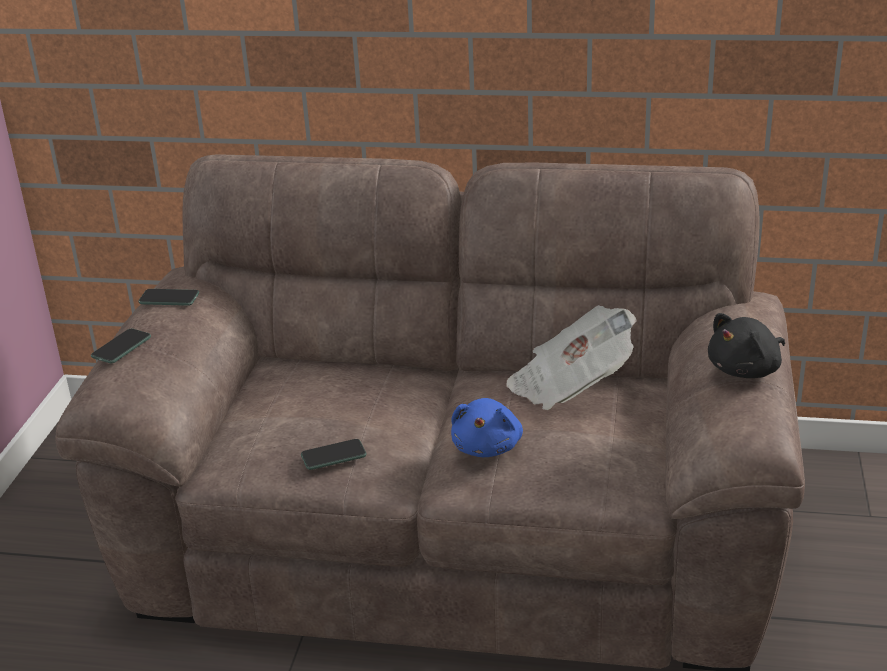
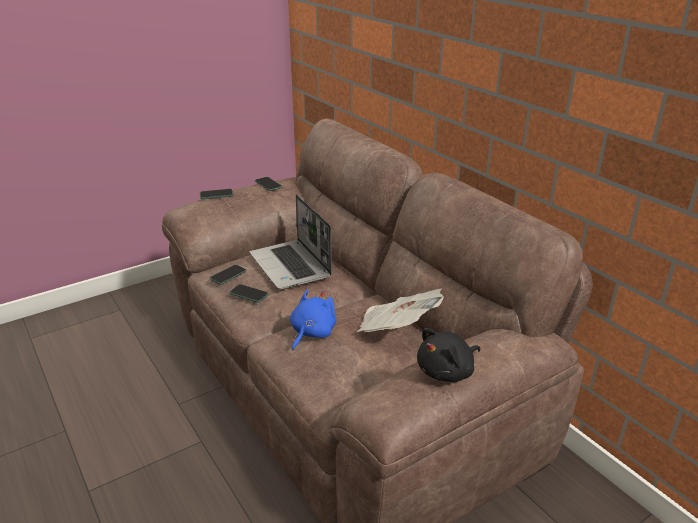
camera: 45 degrees right, 0 degrees up
blue plush toy [451,398,523,457] -> blue plush toy turned 150 degrees clockwise [290,289,336,351]
black plush toy [708,313,785,378] -> black plush toy turned 45 degrees counterclockwise [417,328,480,382]
none -> phone [210,264,246,285]
none -> laptop [250,194,332,289]

